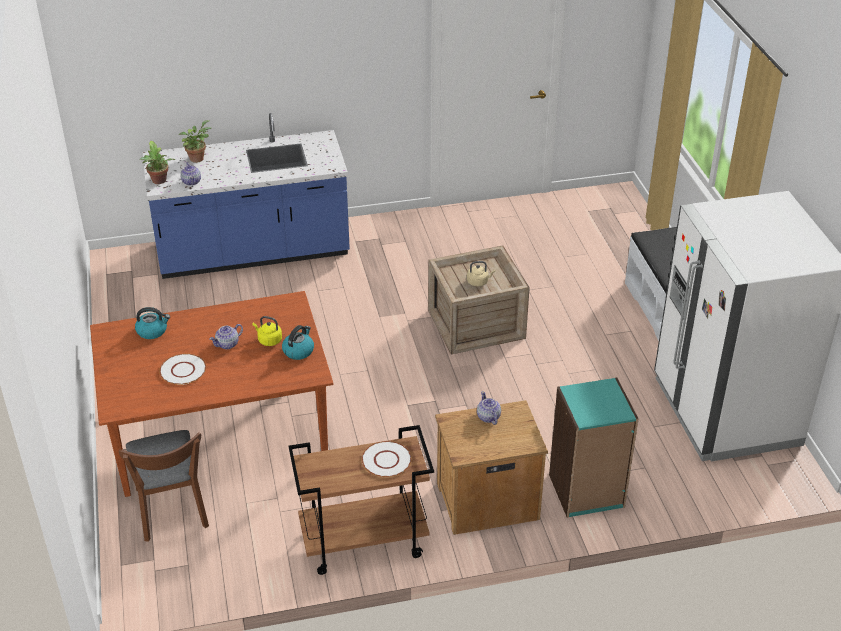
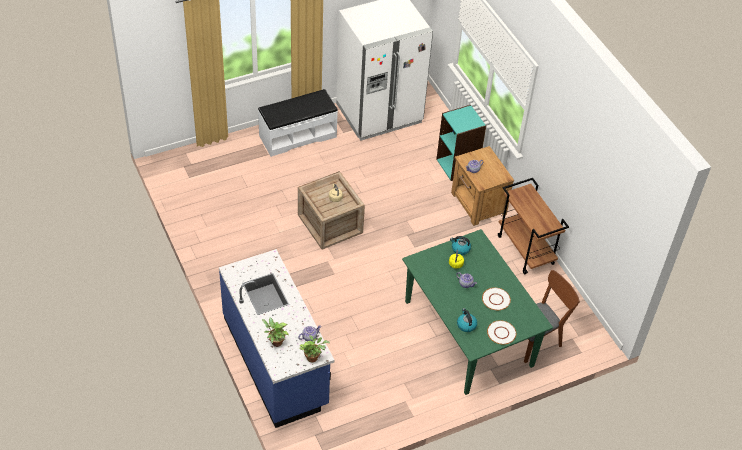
camera: 105 degrees left, 10 degrees up
brown dining table [90,291,333,497] -> green dining table [402,229,553,395]
white plate [362,441,412,477] -> white plate moved to [487,320,516,344]

